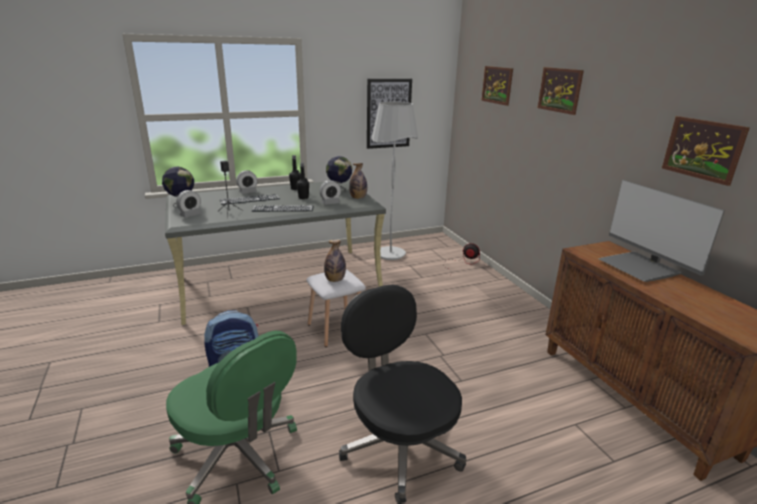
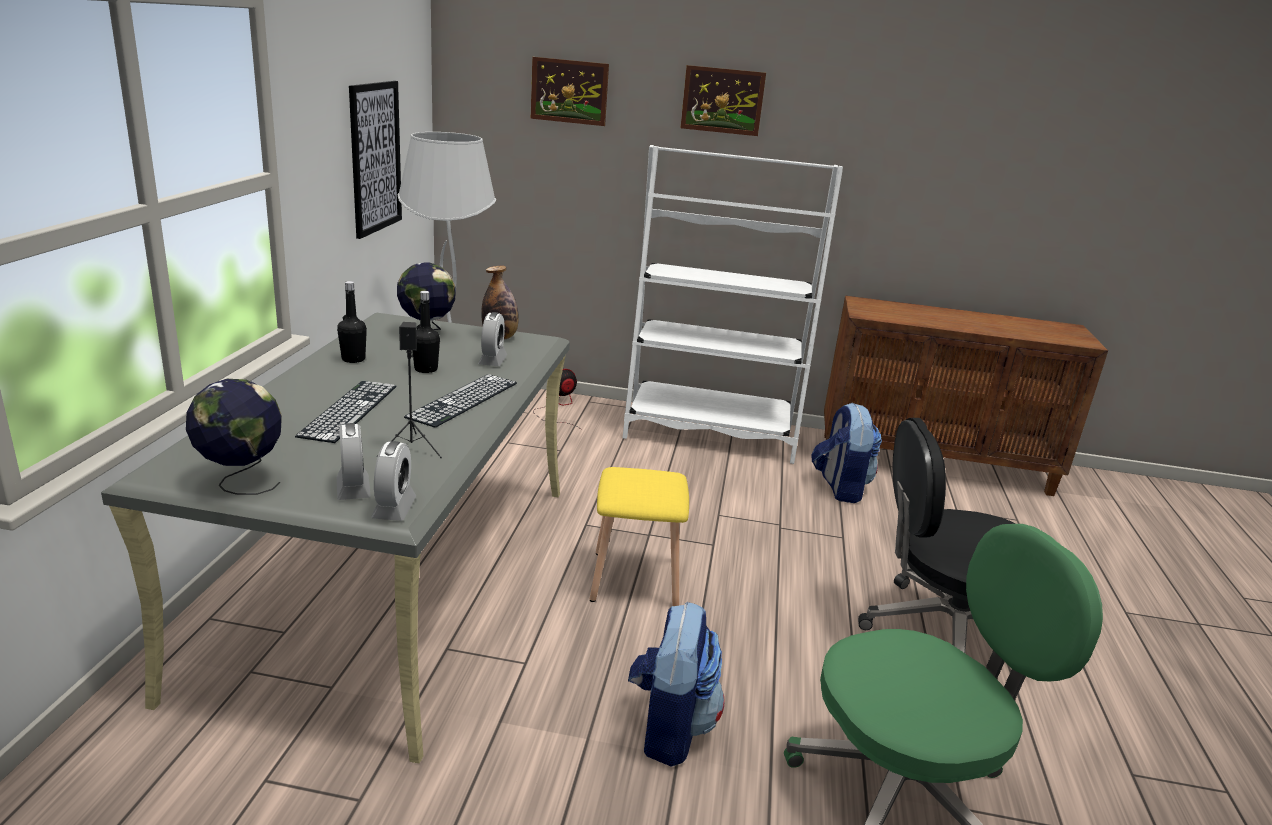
camera: 60 degrees left, 0 degrees up
alarm clock [236,170,258,194] -> alarm clock moved to [371,441,416,521]
white stool [307,269,366,347] -> yellow stool [590,467,689,606]
bottle [324,240,346,282] -> none
monitor [599,180,725,282] -> none
picture [662,116,750,186] -> none
none -> white bookcase [623,145,843,464]
none -> backpack [811,402,882,503]

